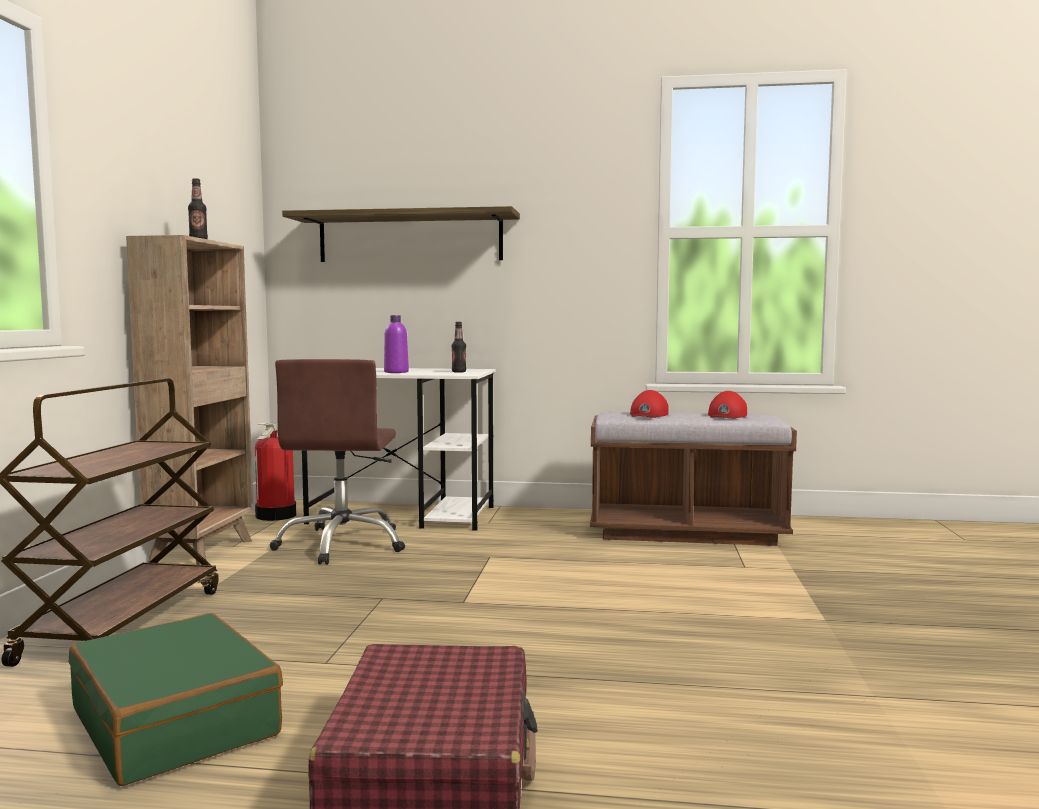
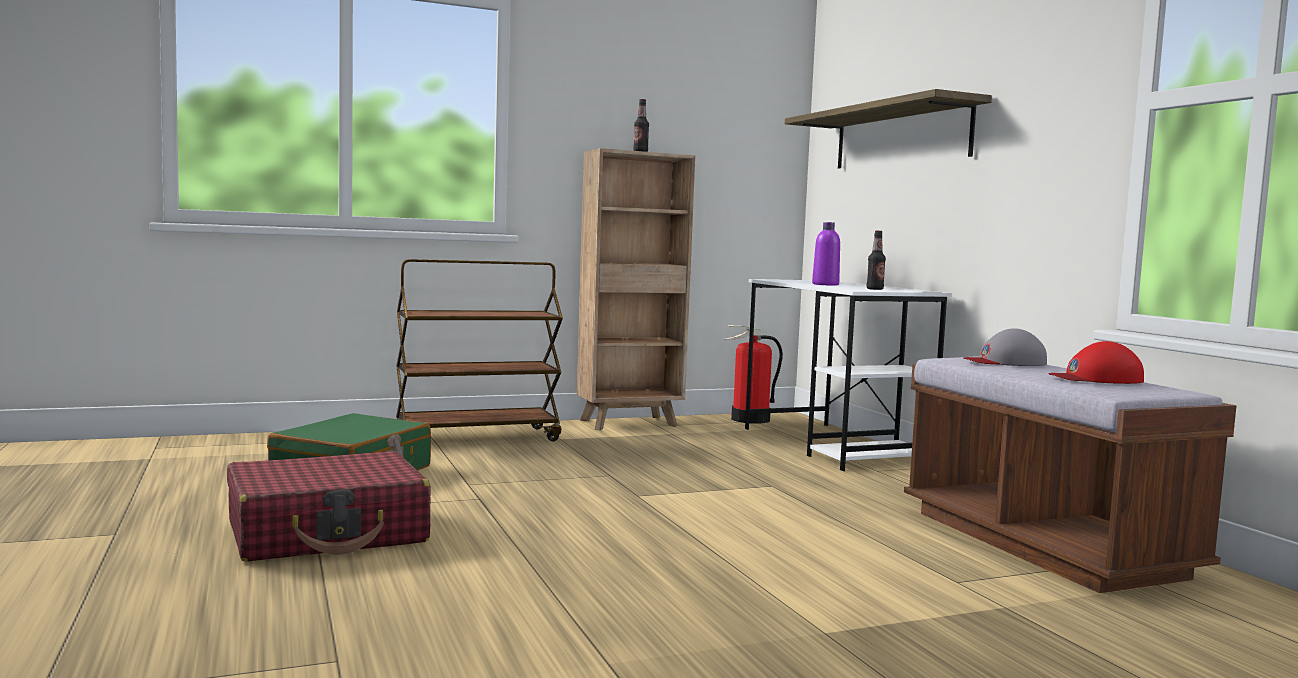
camera: 60 degrees right, 0 degrees up
brown office chair [270,359,405,565] -> none
red cap [630,390,669,418] -> grey cap [964,328,1047,366]

